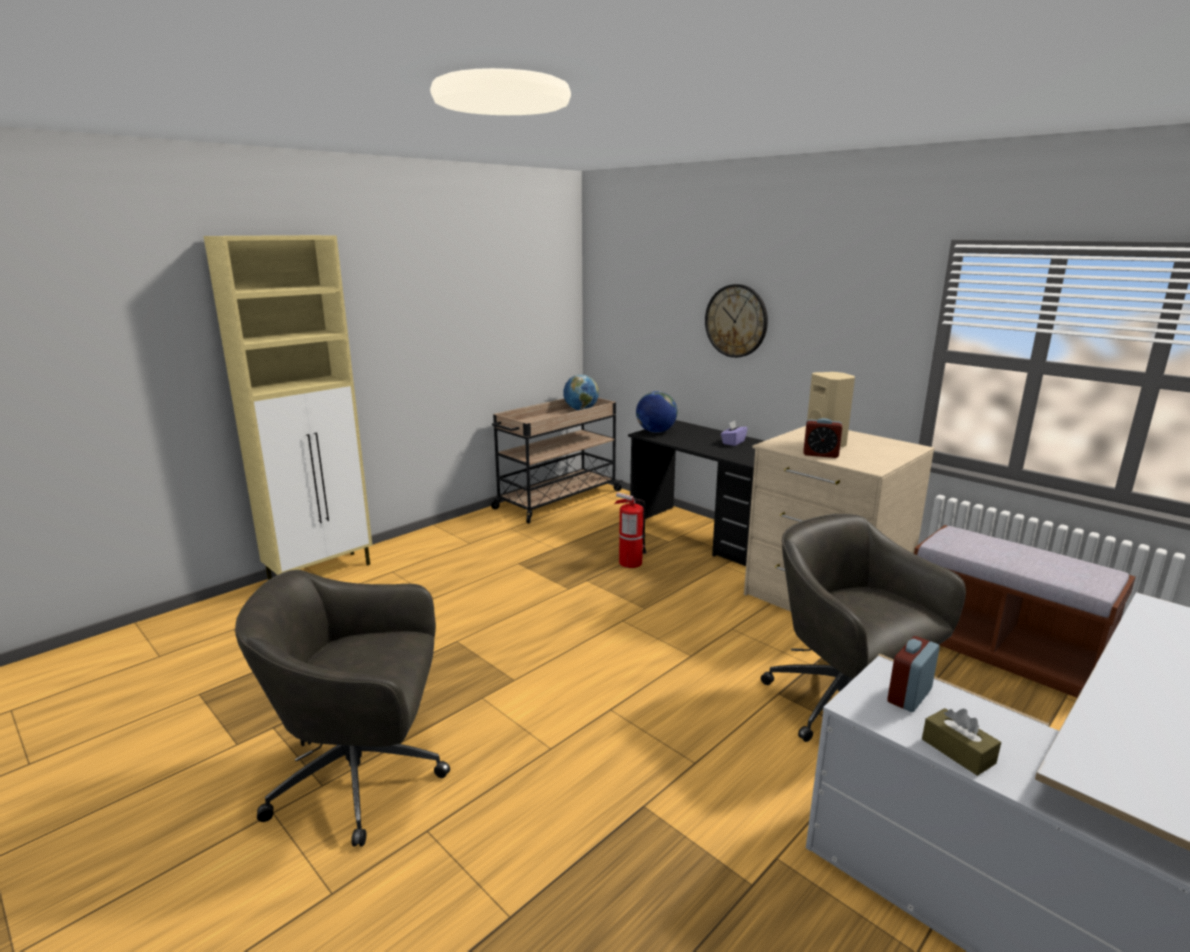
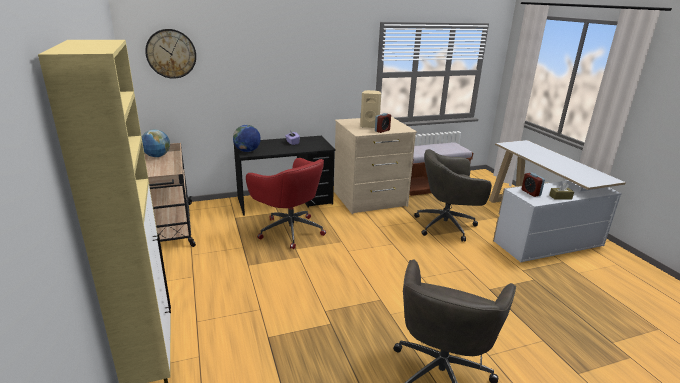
camera: 65 degrees left, 5 degrees up
fire extinguisher [615,492,647,568] -> red office chair [246,158,326,249]
wall clock [705,284,768,358] -> wall clock moved to [145,29,196,79]

